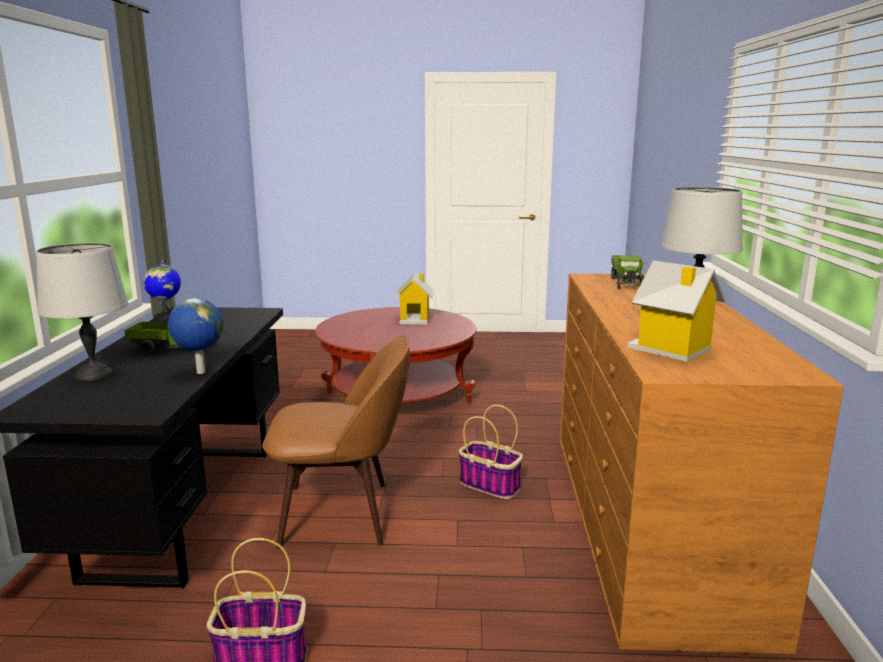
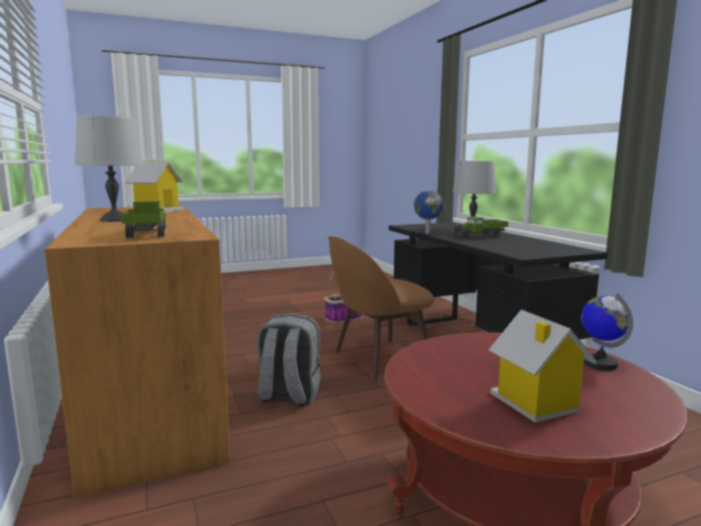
camera: 155 degrees right, 5 degrees down
globe [143,259,181,322] -> globe moved to [581,293,633,370]
basket [459,405,523,499] -> grey backpack [257,313,321,407]

